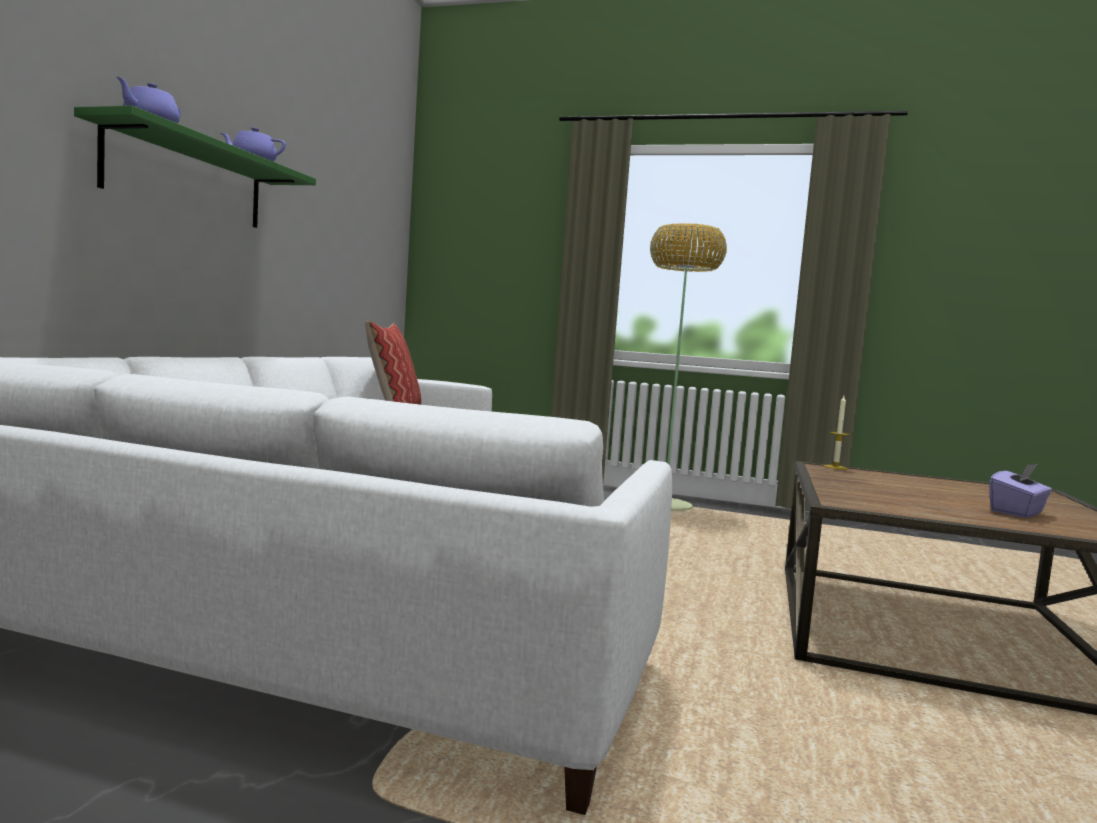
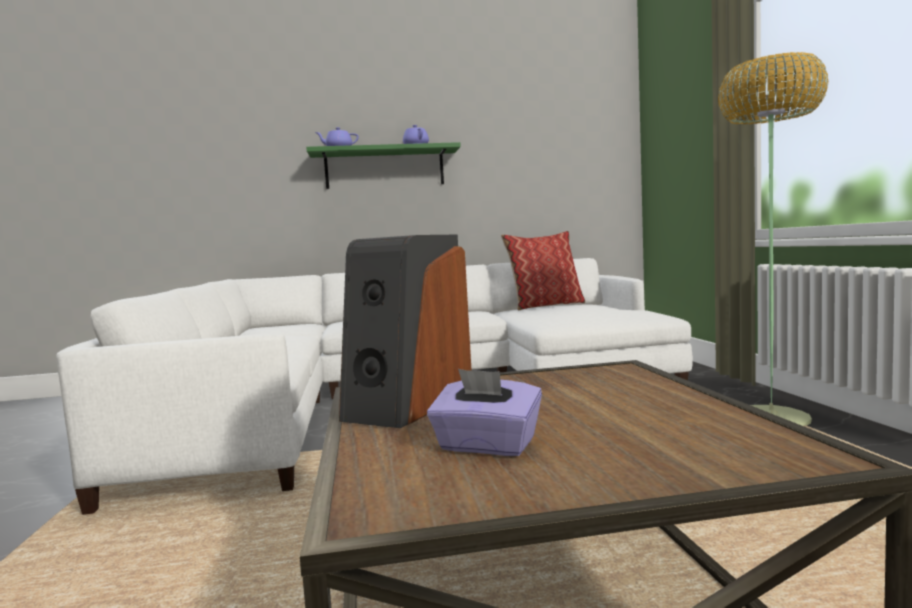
camera: 65 degrees right, 0 degrees up
candle [824,396,850,470] -> none
none -> speaker [339,235,471,428]

